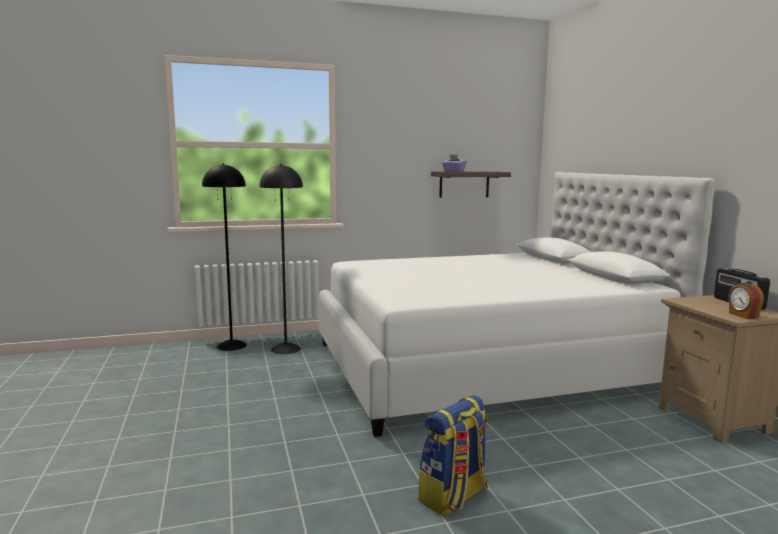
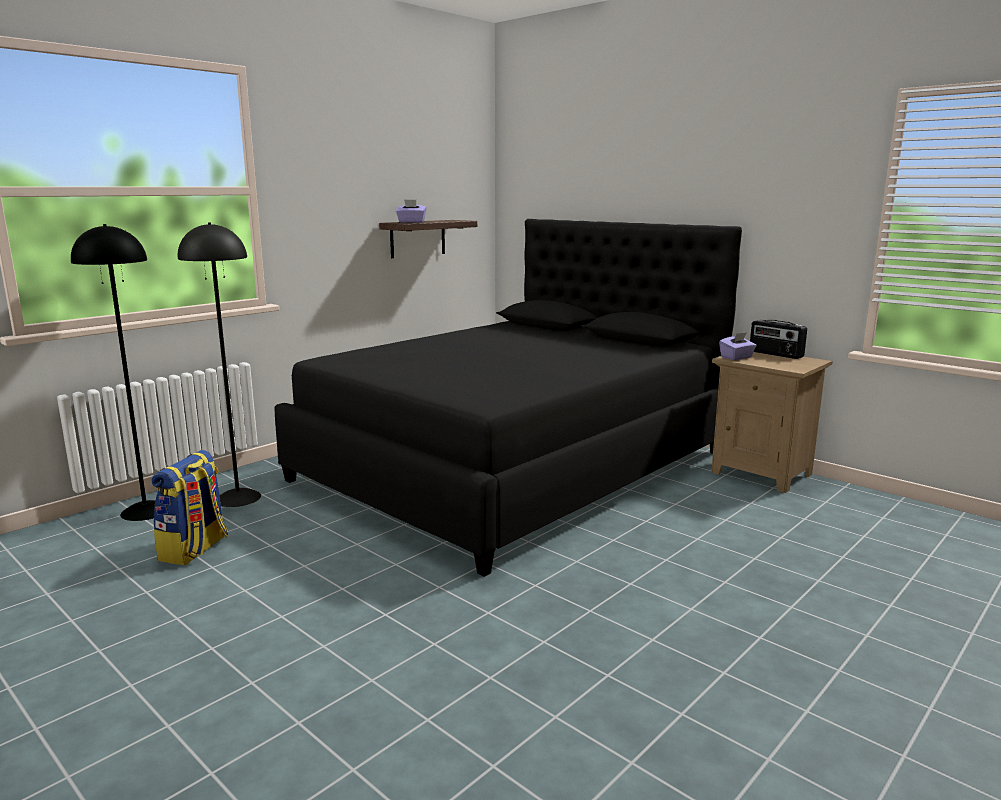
camera: 30 degrees left, 5 degrees up
white bed [319,172,715,437] -> black bed [274,219,742,577]
backpack [418,395,488,516] -> backpack moved to [152,450,228,565]
alarm clock [729,283,764,319] -> none
none -> purple tissue box [719,332,757,360]

